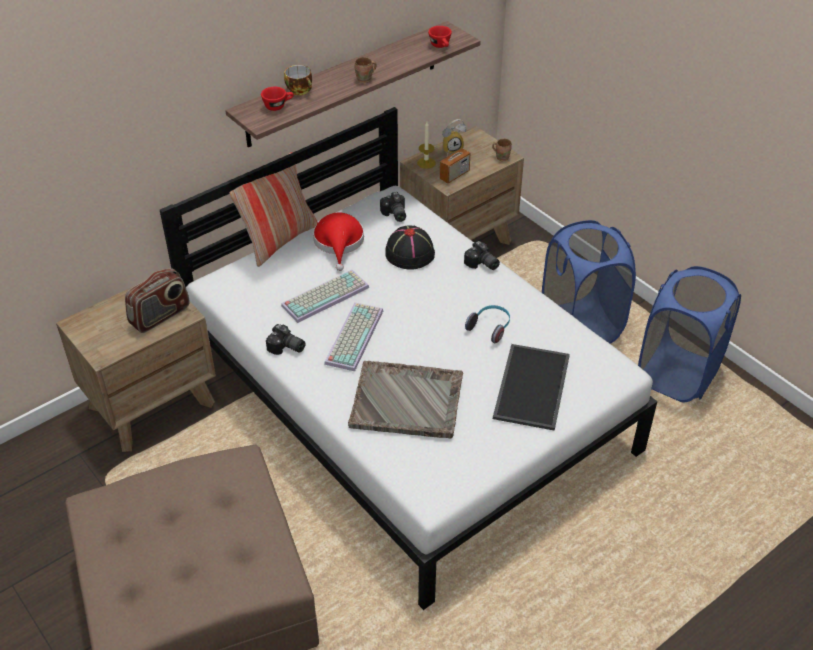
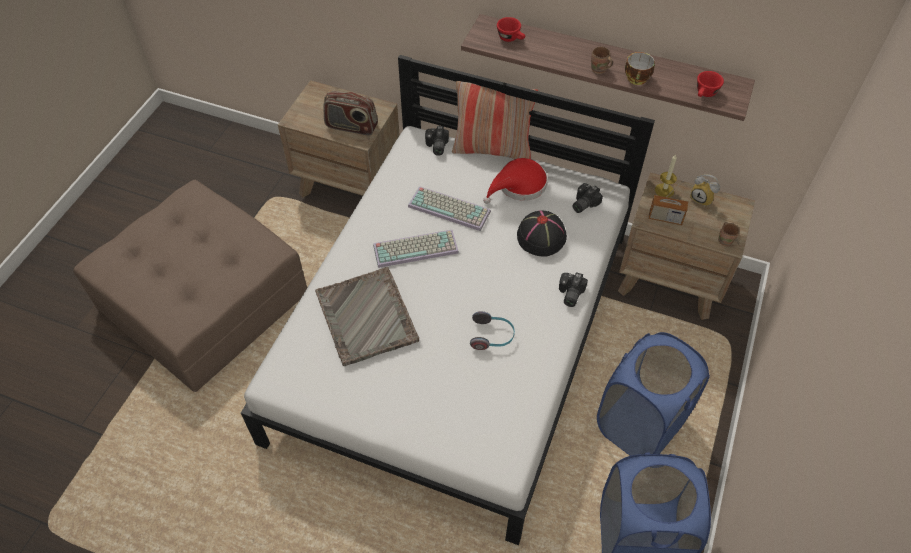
camera: 60 degrees right, 10 degrees up
camera [266,324,306,355] -> camera moved to [425,126,449,156]
cup [284,65,312,96] -> cup moved to [625,52,655,85]
tray [493,344,570,431] -> none

